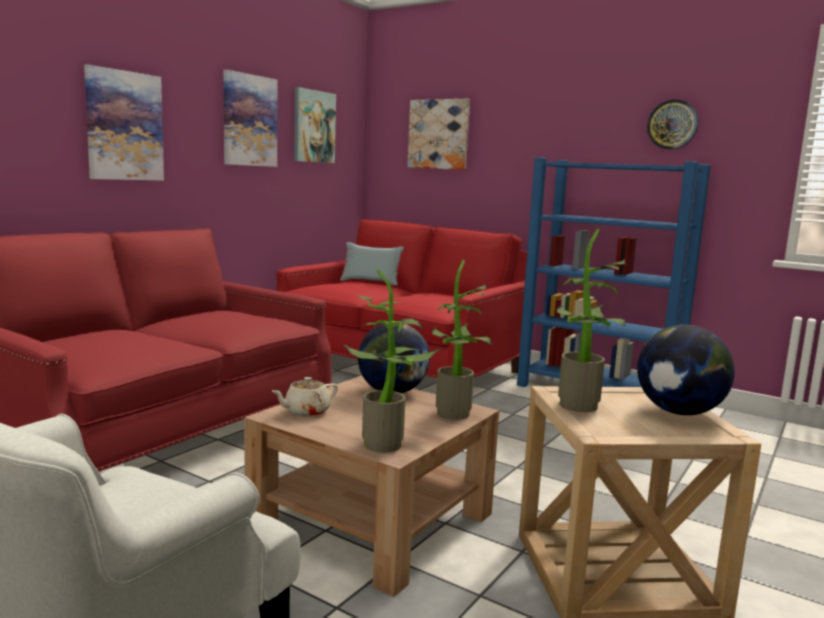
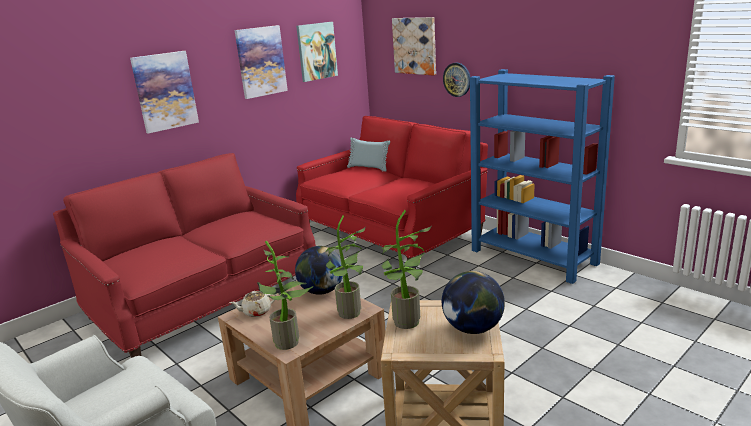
camera: 15 degrees right, 10 degrees up
wall clock [647,99,698,150] -> wall clock moved to [443,63,470,97]

